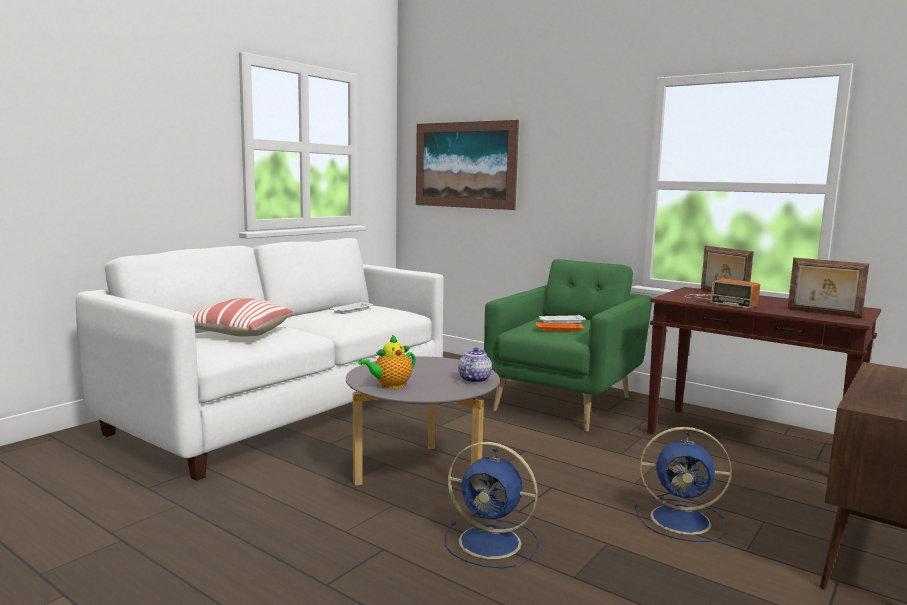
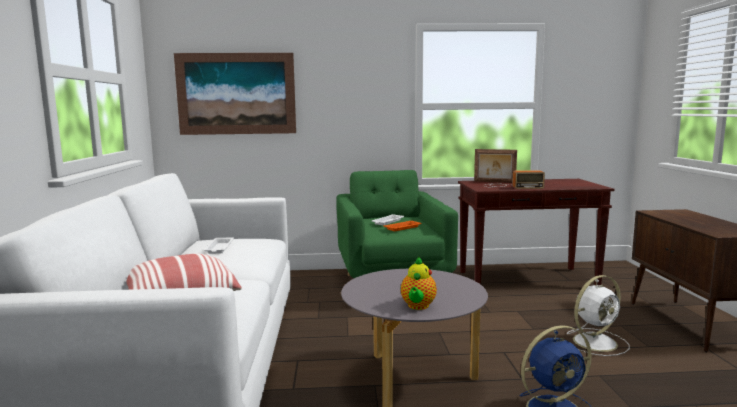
camera: 40 degrees left, 0 degrees up
teapot [458,347,492,383] -> none
blue fan [634,427,732,542] -> white fan [567,275,630,356]
picture frame [788,258,869,318] -> none

